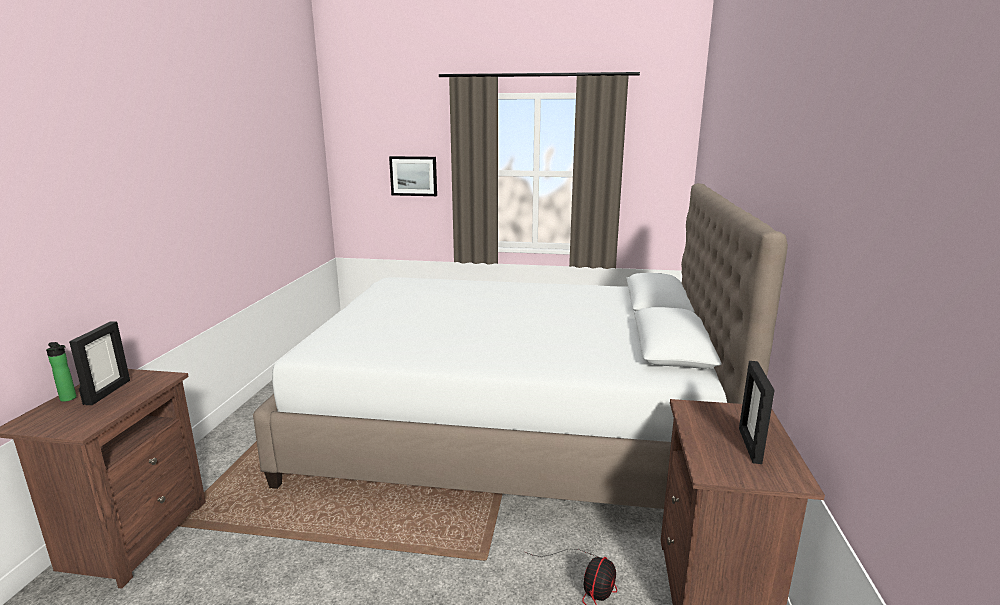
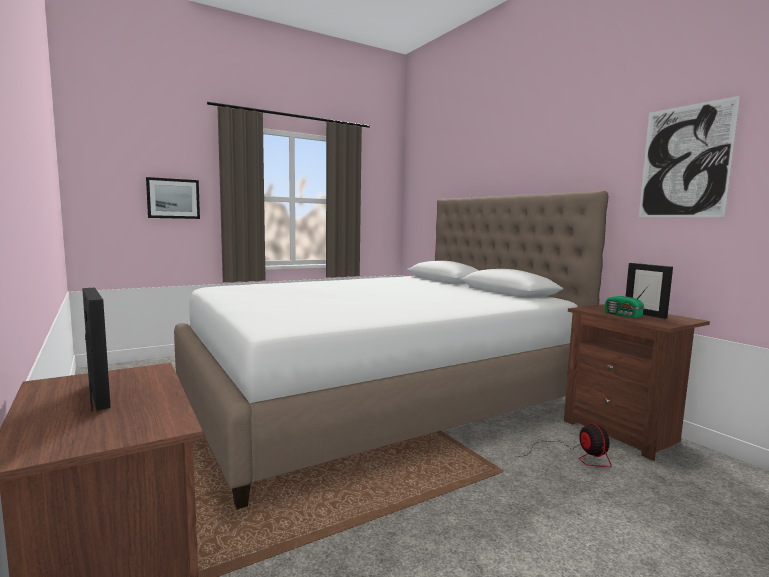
camera: 40 degrees left, 10 degrees down
bottle [46,342,77,402] -> none
none -> radio [605,285,649,318]
none -> picture [639,96,740,217]

